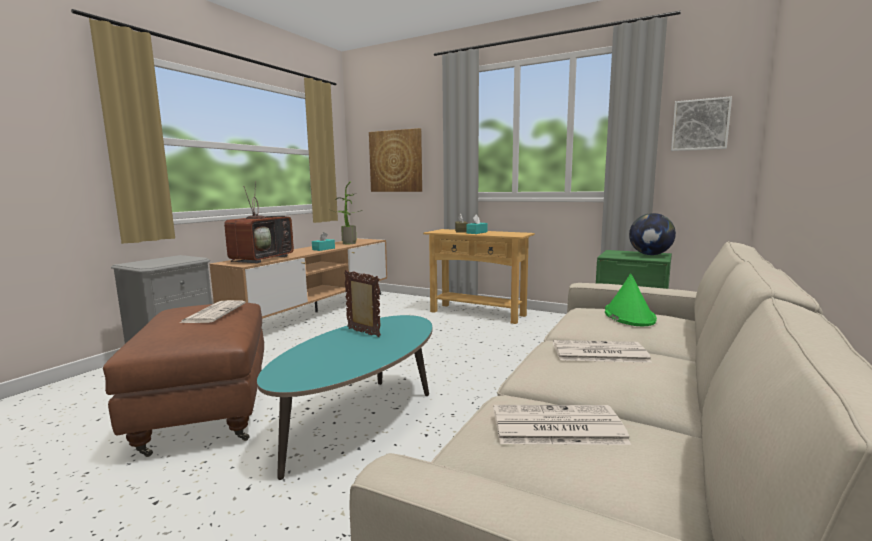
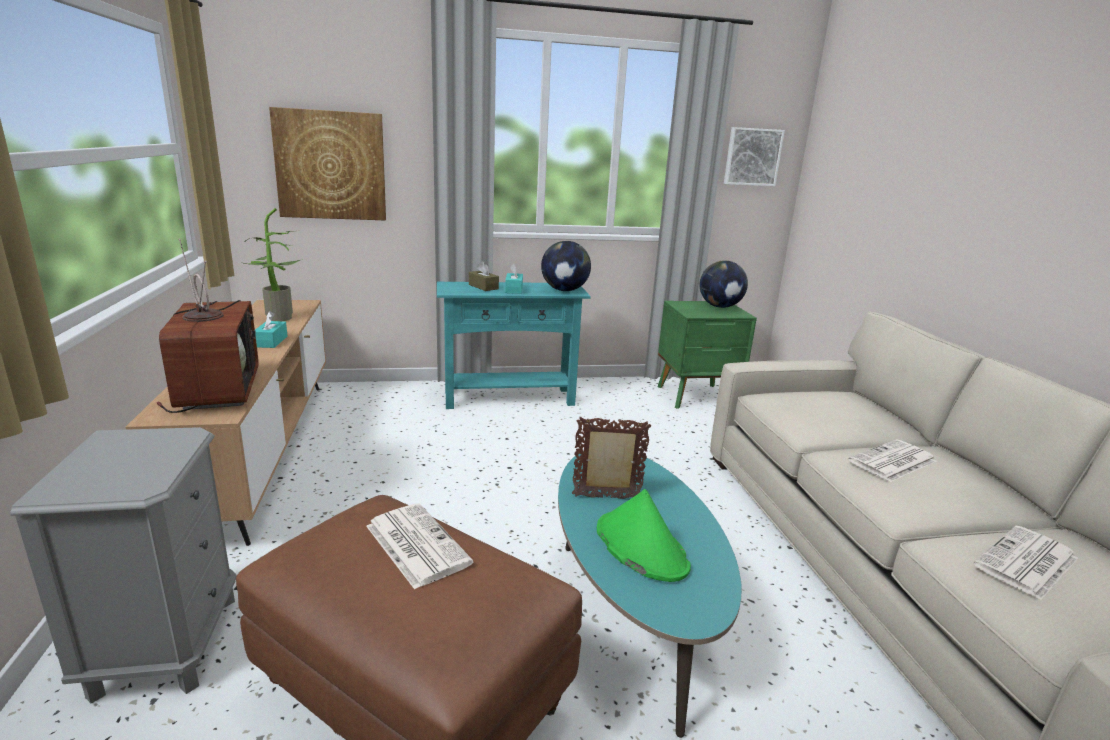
camera: 40 degrees left, 10 degrees up
beige console table [423,229,535,324] -> turquoise console table [437,282,591,409]
green hat [605,274,657,326] -> green hat moved to [597,489,691,582]
none -> globe [541,241,591,291]

